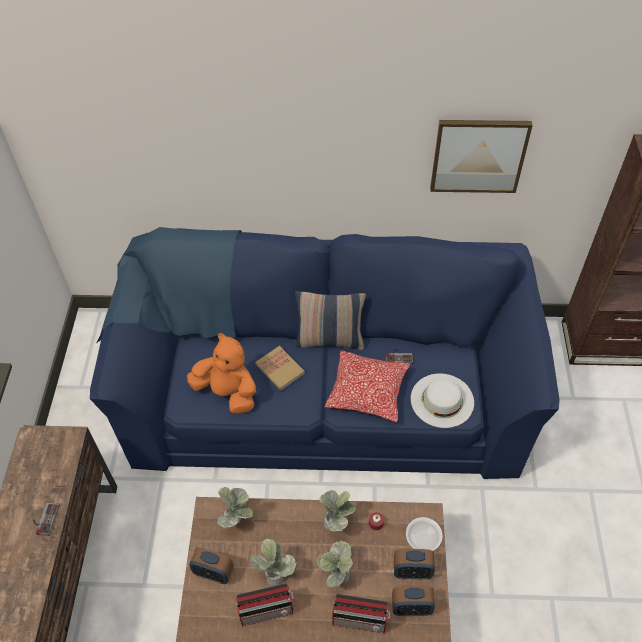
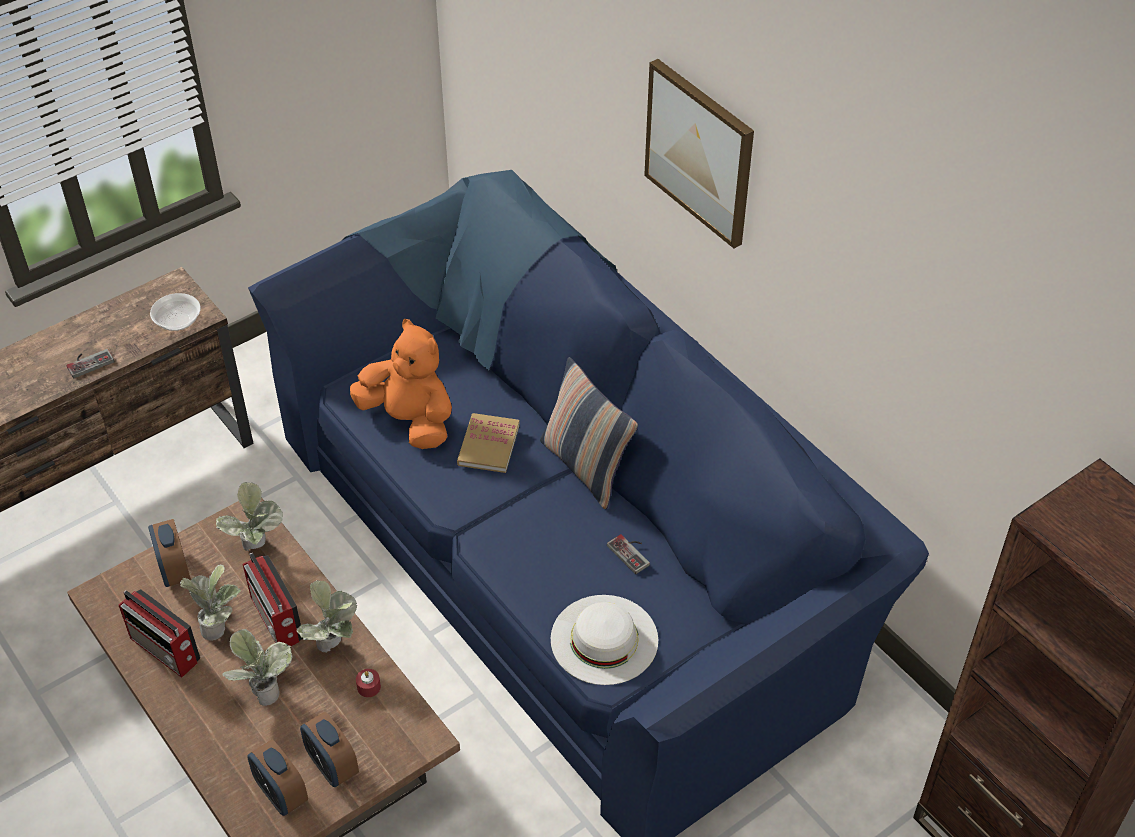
camera: 50 degrees right, 5 degrees down
orange plush toy [187,333,256,414] -> orange plush toy turned 45 degrees counterclockwise [350,319,452,449]
pillow [324,350,410,423] -> none
radio [332,594,390,634] -> radio moved to [243,553,303,646]
bowl [406,517,443,551] -> bowl moved to [150,293,201,331]
picture [430,120,533,193] -> picture moved to [644,59,754,248]

